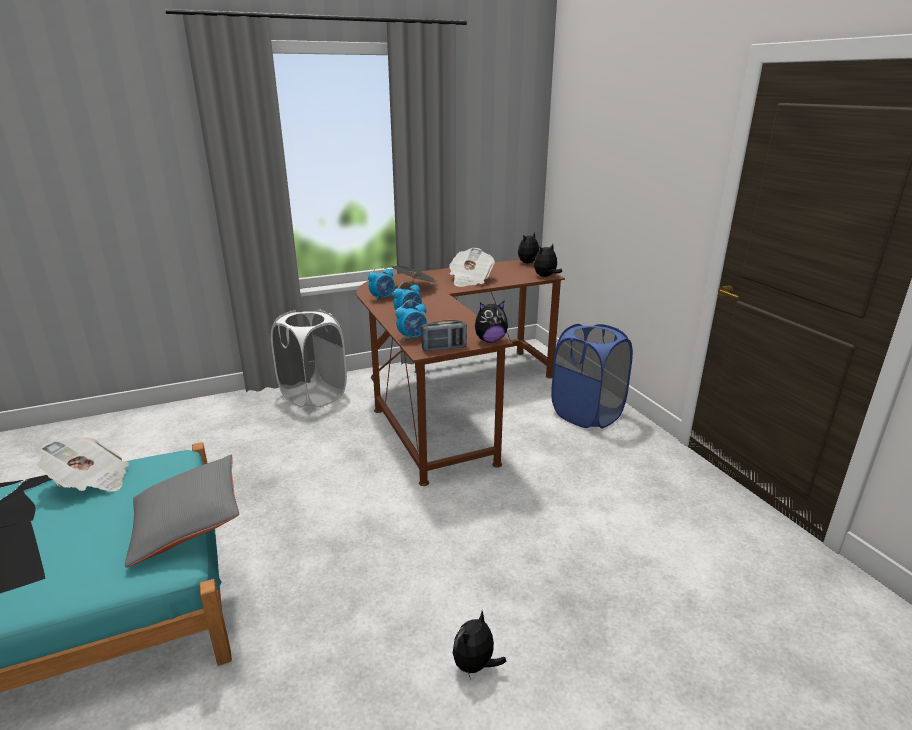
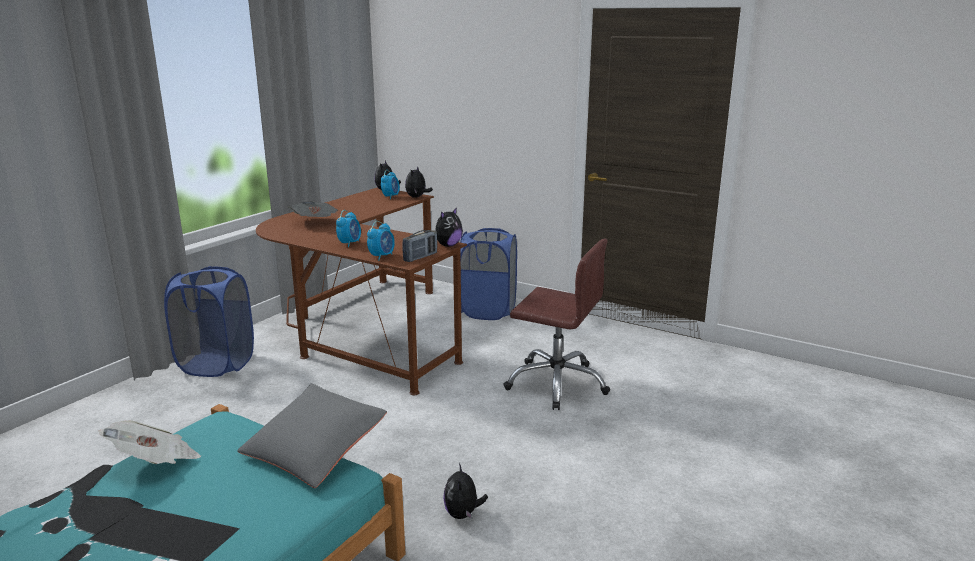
camera: 35 degrees left, 5 degrees down
white laundry basket [271,310,347,408] -> blue laundry basket [164,266,254,377]
alarm clock [368,266,395,301] -> alarm clock moved to [381,170,400,199]
newspaper [449,248,495,287] -> none
plush toy [453,611,507,680] -> plush toy moved to [443,463,488,519]
none -> brown office chair [503,239,610,410]

